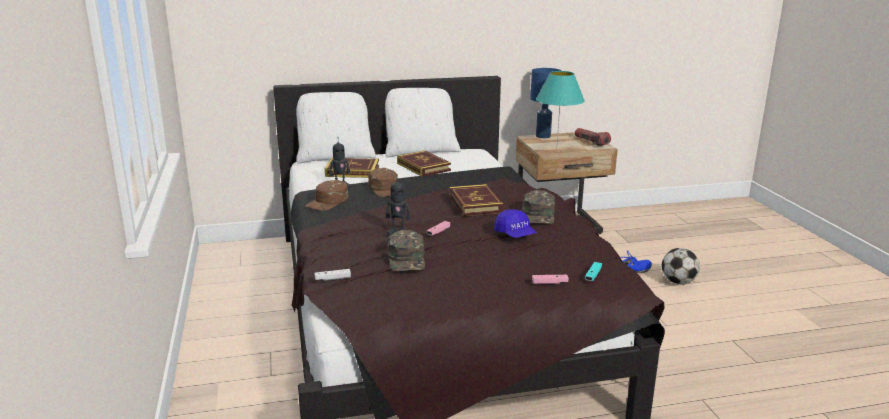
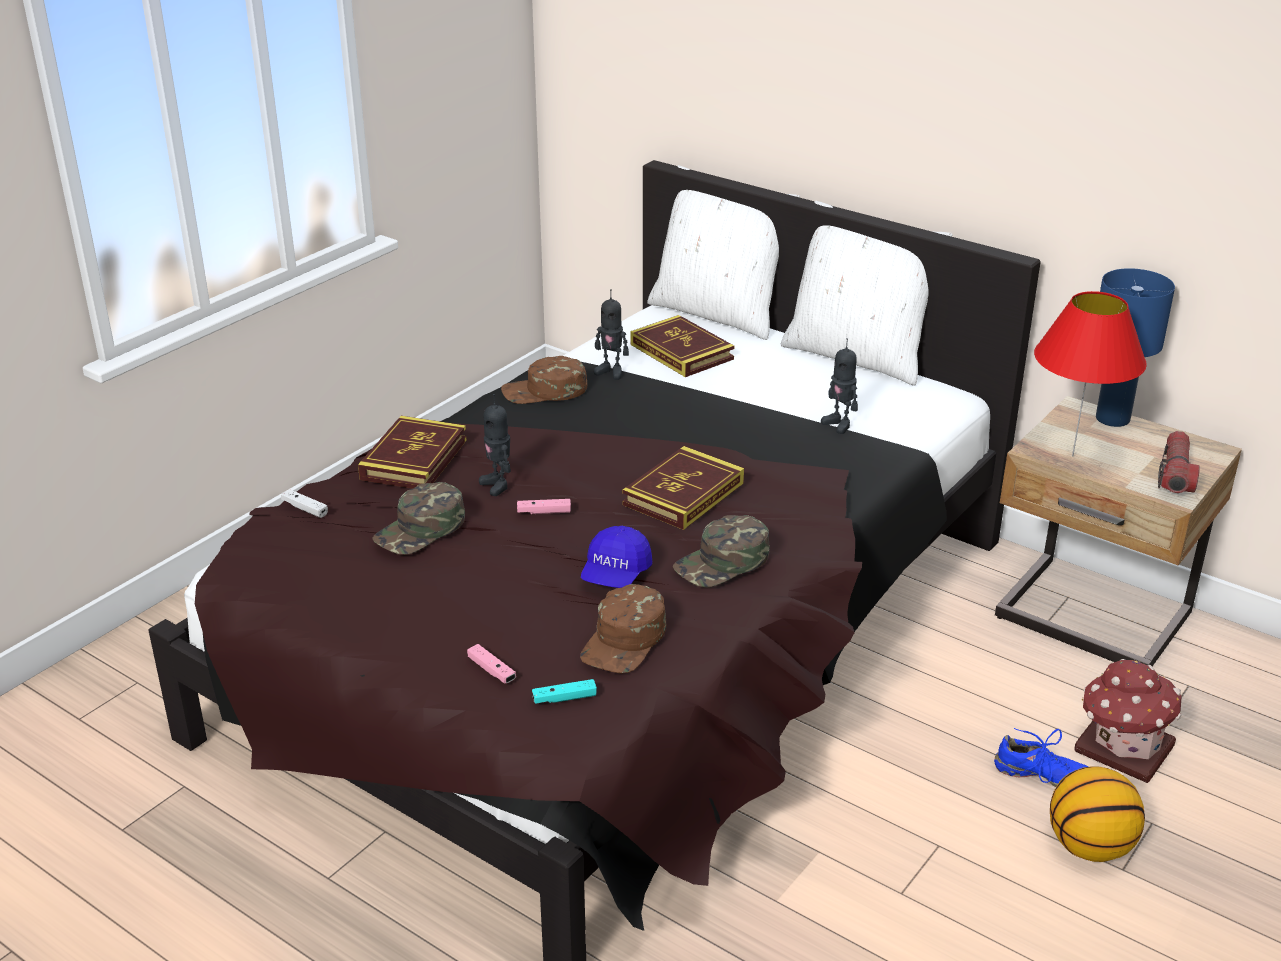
camera: 50 degrees right, 10 degrees up
brown cap [368,168,397,197] -> brown cap moved to [580,584,666,674]
book [397,151,451,177] -> book moved to [358,416,467,489]
turquoise table lamp [536,71,585,145] -> red table lamp [1034,291,1147,456]
football [662,248,700,284] -> basketball [1050,766,1145,862]
none -> toy robot [821,338,858,434]
none -> toy house [1074,659,1182,783]

